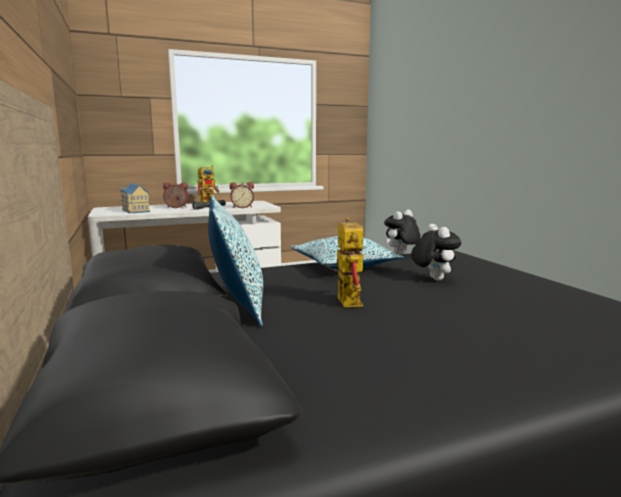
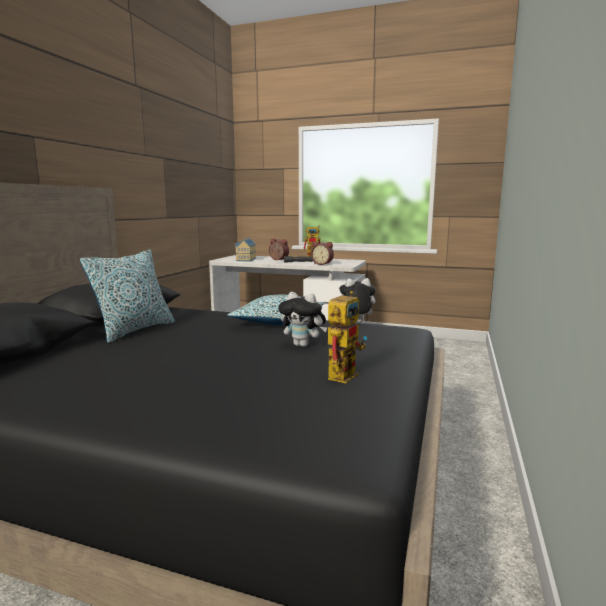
camera: 40 degrees right, 0 degrees up
toy robot [324,218,363,308] -> toy robot moved to [328,291,367,384]
plush toy [411,224,461,281] -> plush toy turned 90 degrees clockwise [278,292,328,347]

